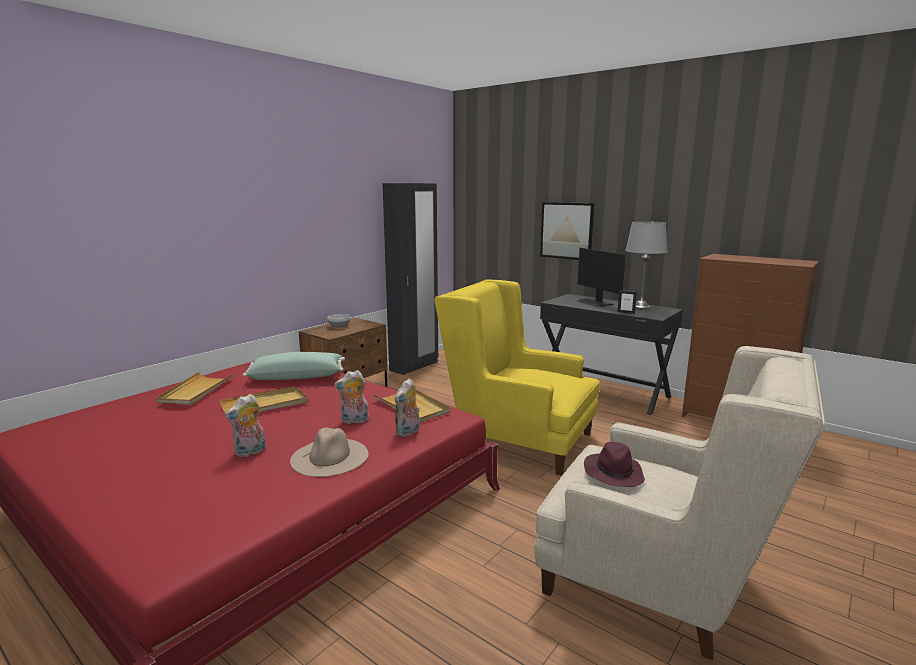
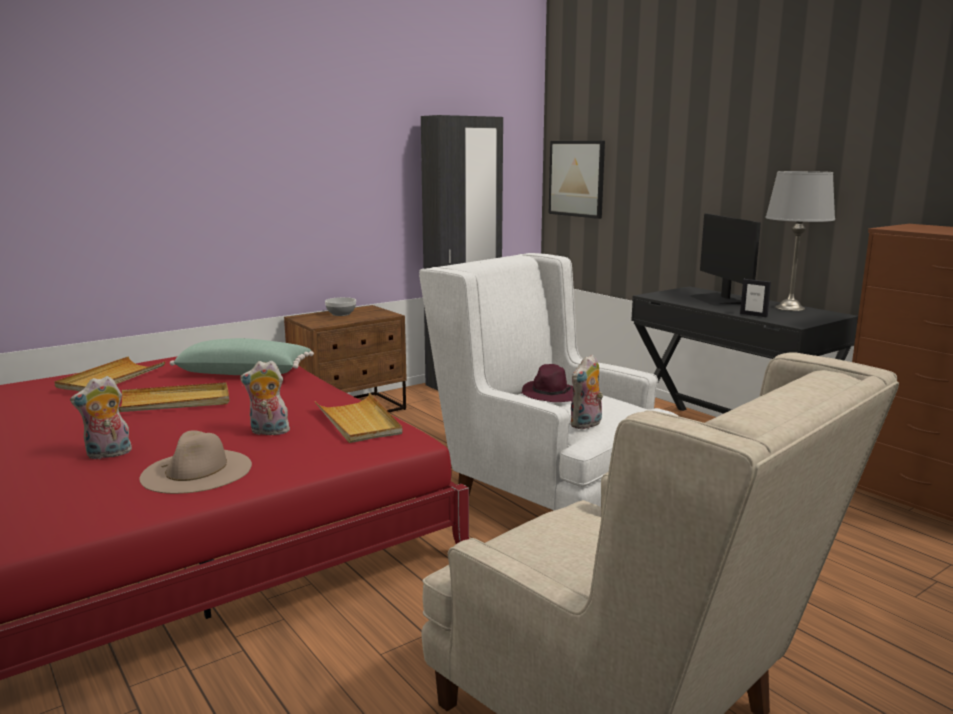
camera: 15 degrees right, 0 degrees up
plush toy [395,378,420,437] -> plush toy moved to [570,354,603,429]
yellow armchair [434,280,600,475] -> white armchair [419,253,678,511]
picture [540,202,594,260] -> picture moved to [549,141,605,219]
purple hat [584,442,645,487] -> purple hat moved to [522,364,573,402]

